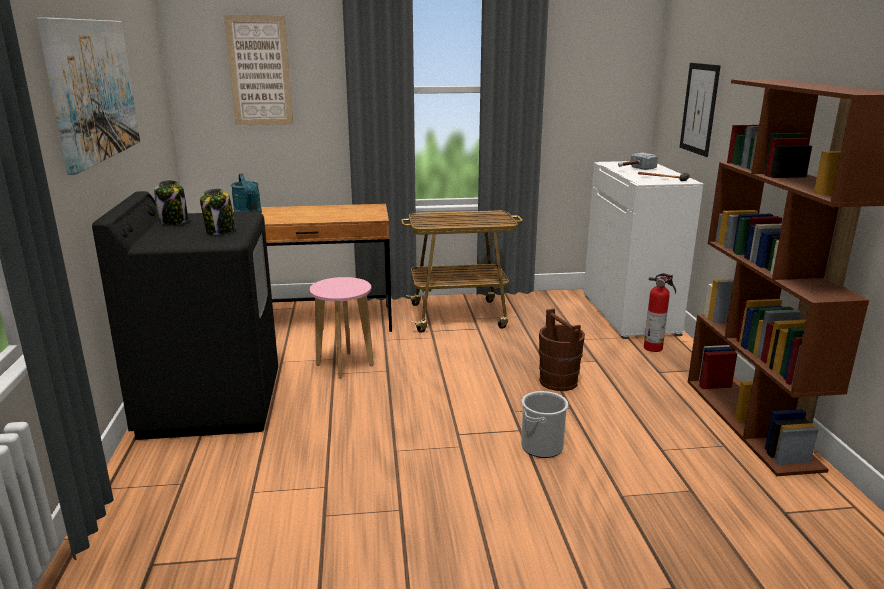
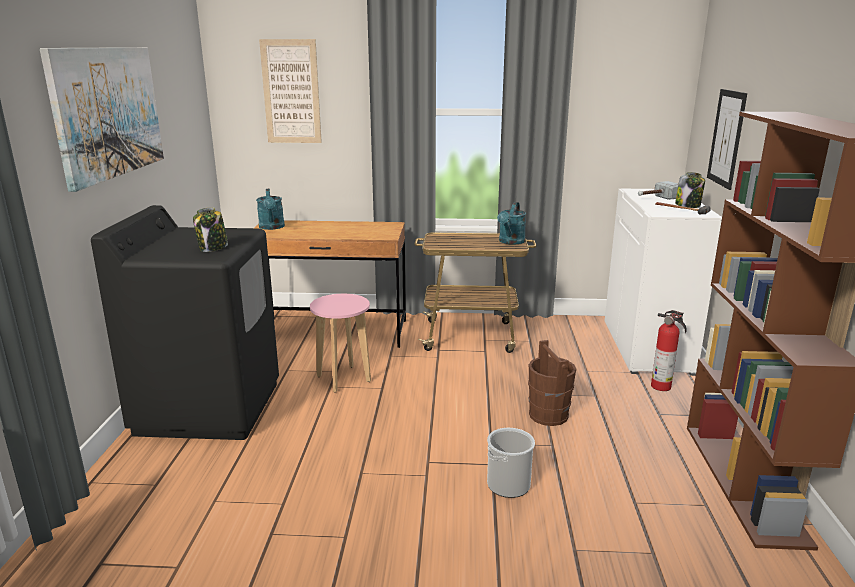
camera: 10 degrees right, 0 degrees up
jar [154,180,188,225] -> jar moved to [675,172,705,208]
none -> turquoise watering can [497,202,526,244]

